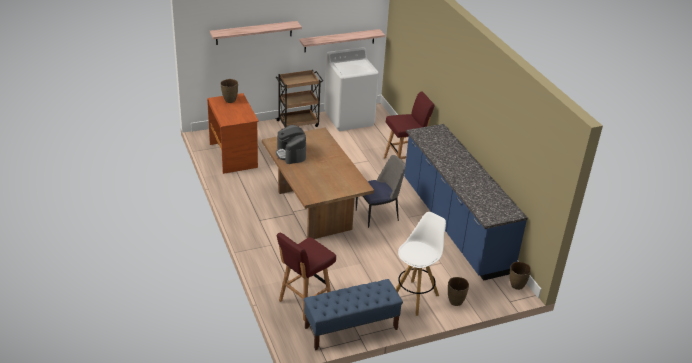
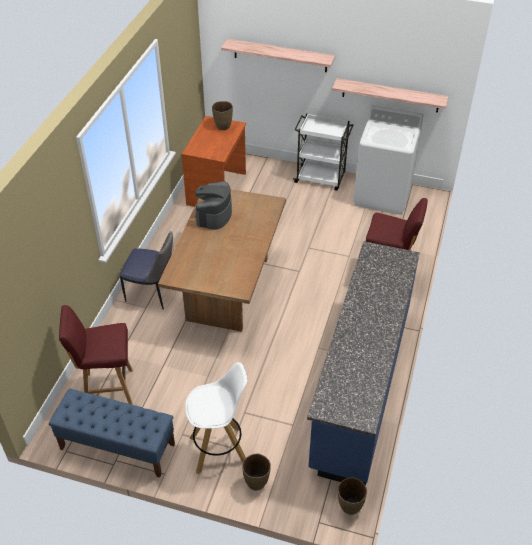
camera: 40 degrees right, 10 degrees up
brown cart [275,70,323,127] -> white cart [293,113,353,191]
chair [356,155,405,228] -> chair moved to [120,231,173,310]

